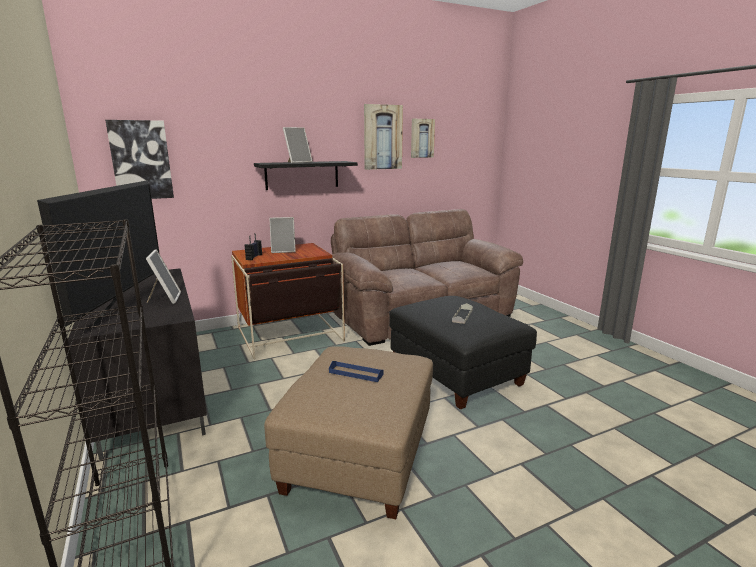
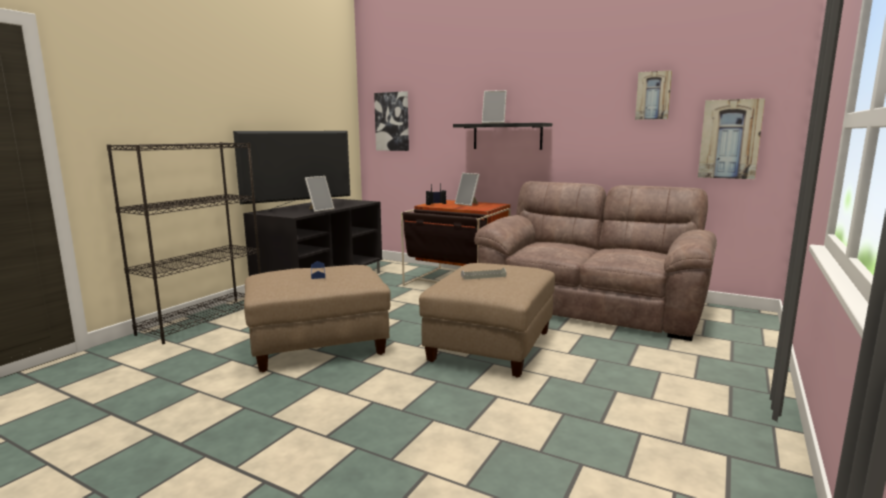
camera: 55 degrees right, 5 degrees down
picture [364,104,403,170] -> picture moved to [698,98,765,179]
black ottoman [389,296,537,409] -> beige ottoman [419,263,555,377]

